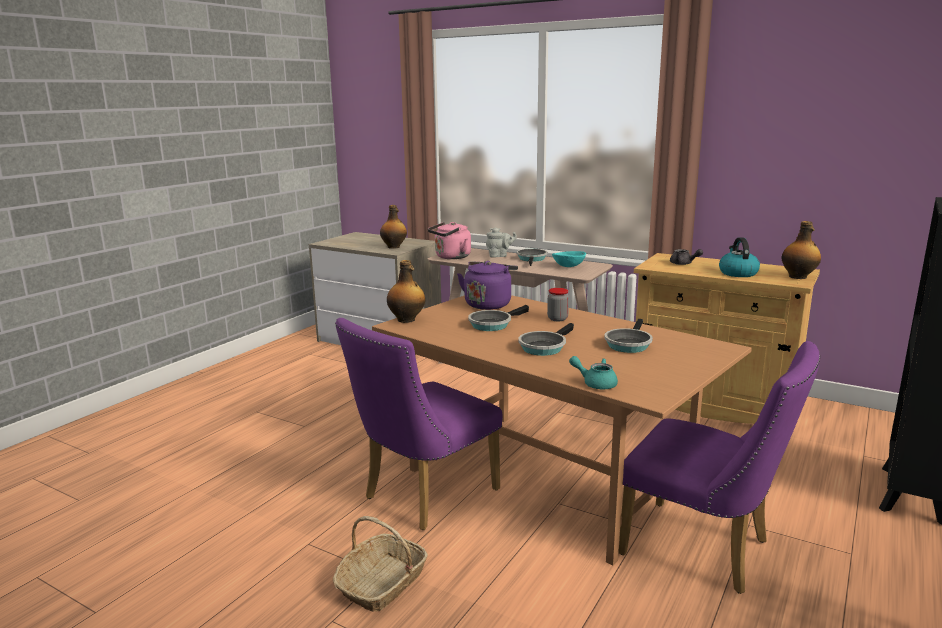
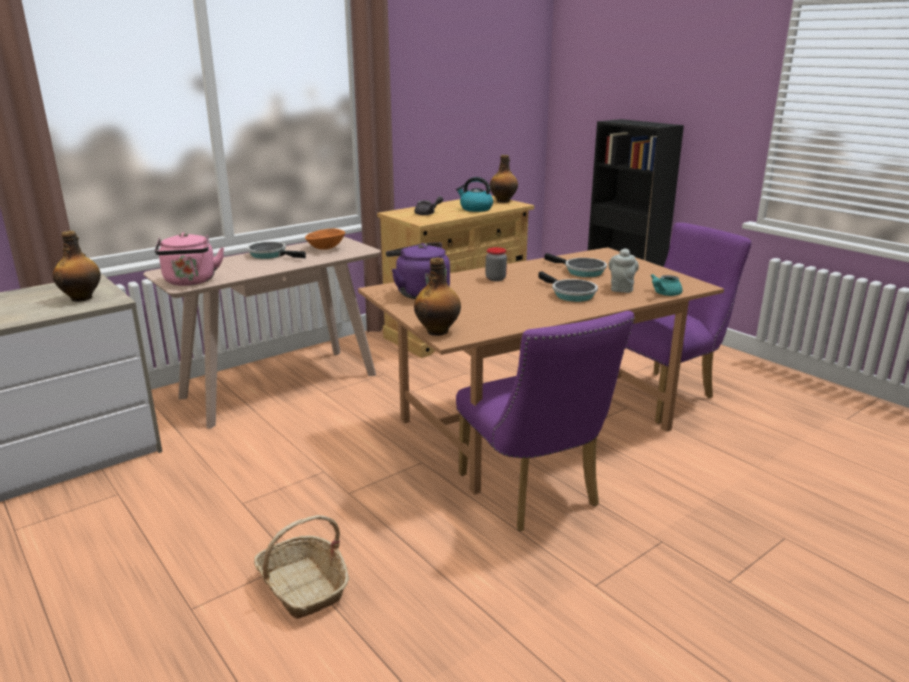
camera: 70 degrees left, 5 degrees up
basket [333,516,428,611] -> basket moved to [254,515,349,619]
frying pan [468,305,529,331] -> none
grey teapot [486,227,517,258] -> grey teapot moved to [609,248,639,293]
turquoise bowl [552,251,586,267] -> orange bowl [305,229,345,250]

